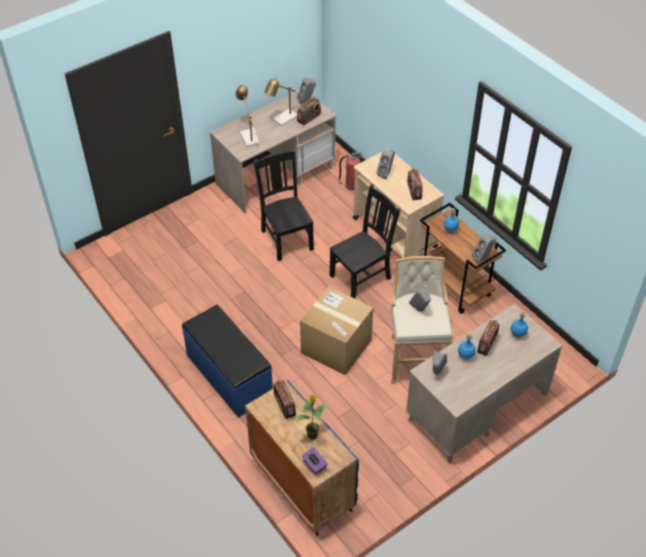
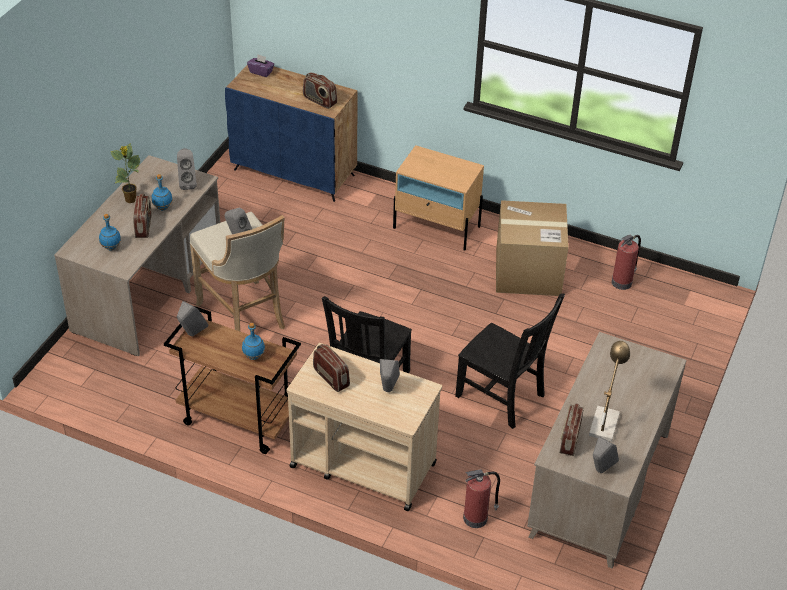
camera: 150 degrees right, 5 degrees down
blue bench [182,305,273,418] -> beige nightstand [393,145,484,251]
table lamp [236,85,260,147] -> none
potted plant [296,395,329,440] -> potted plant moved to [110,143,140,203]
cardboard box [300,286,374,375] -> cardboard box moved to [496,200,569,296]
none -> fire extinguisher [612,235,641,290]

